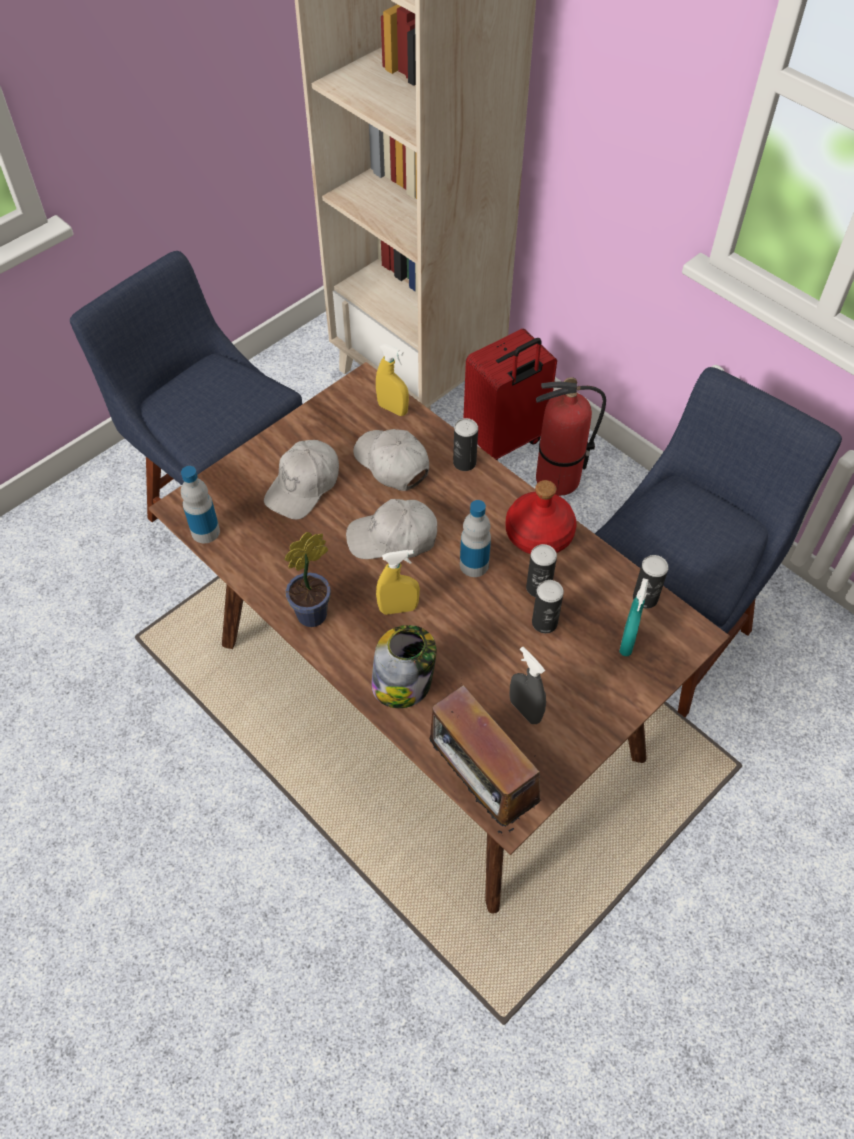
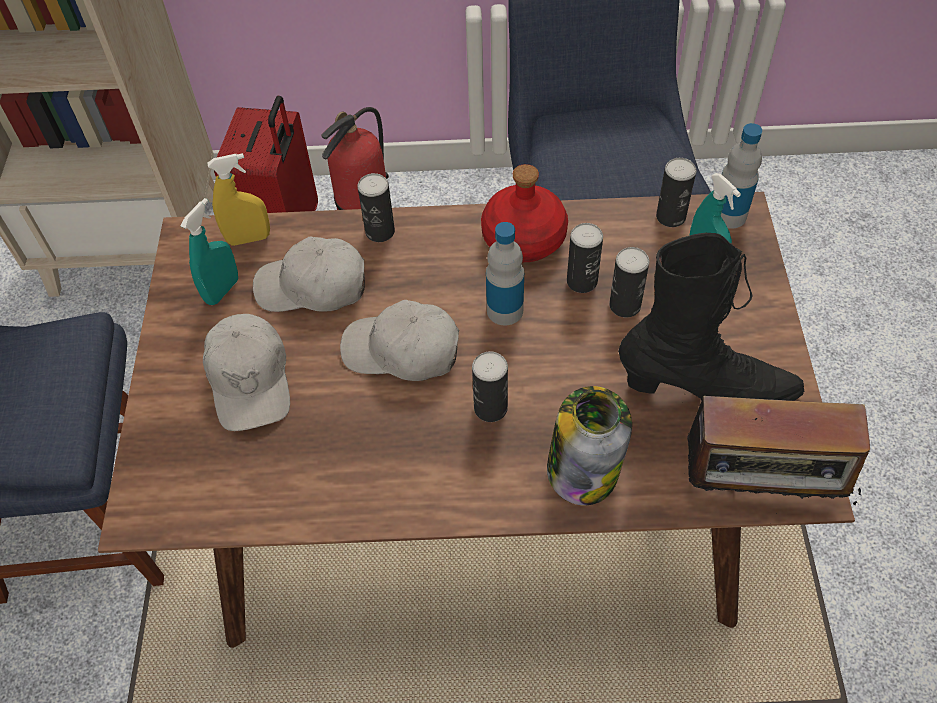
camera: 45 degrees left, 0 degrees up
bottle [181,466,220,543] -> bottle moved to [721,123,762,229]
potted plant [284,532,331,627] -> none
white cap [346,499,437,559] -> white cap turned 60 degrees clockwise [340,300,459,381]
yellow spray bottle [376,550,420,615] -> can [472,351,508,422]
grey spray bottle [509,646,546,724] -> black boot [618,233,804,401]
none -> turquoise spray bottle [180,198,238,305]

